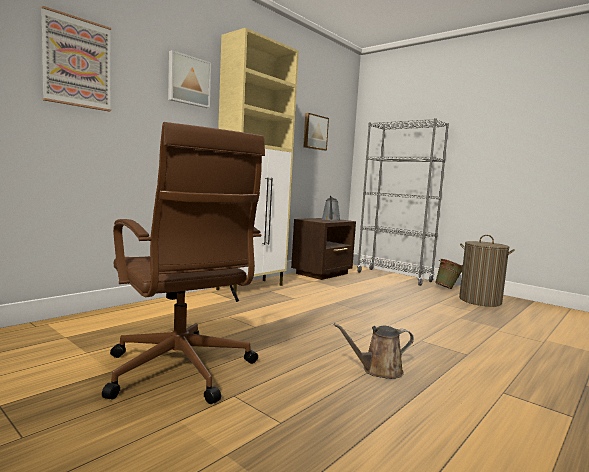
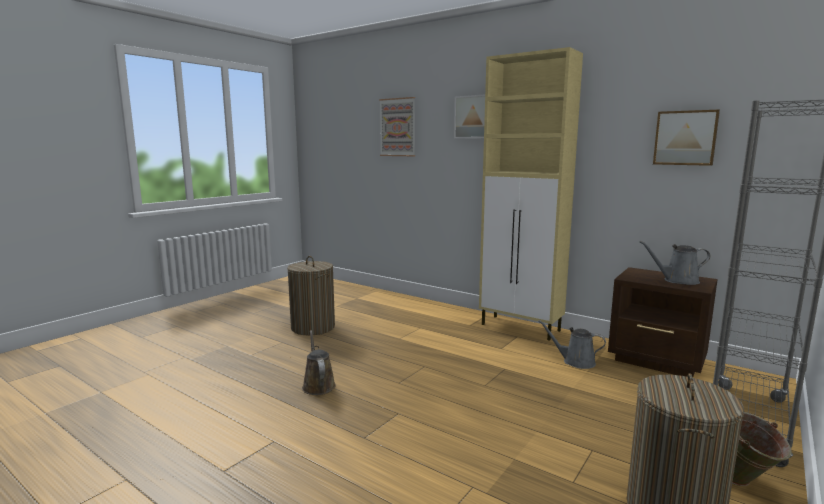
camera: 85 degrees right, 5 degrees up
brown office chair [102,122,265,404] -> laundry basket [287,256,335,335]
none -> grey watering can [538,320,606,369]

